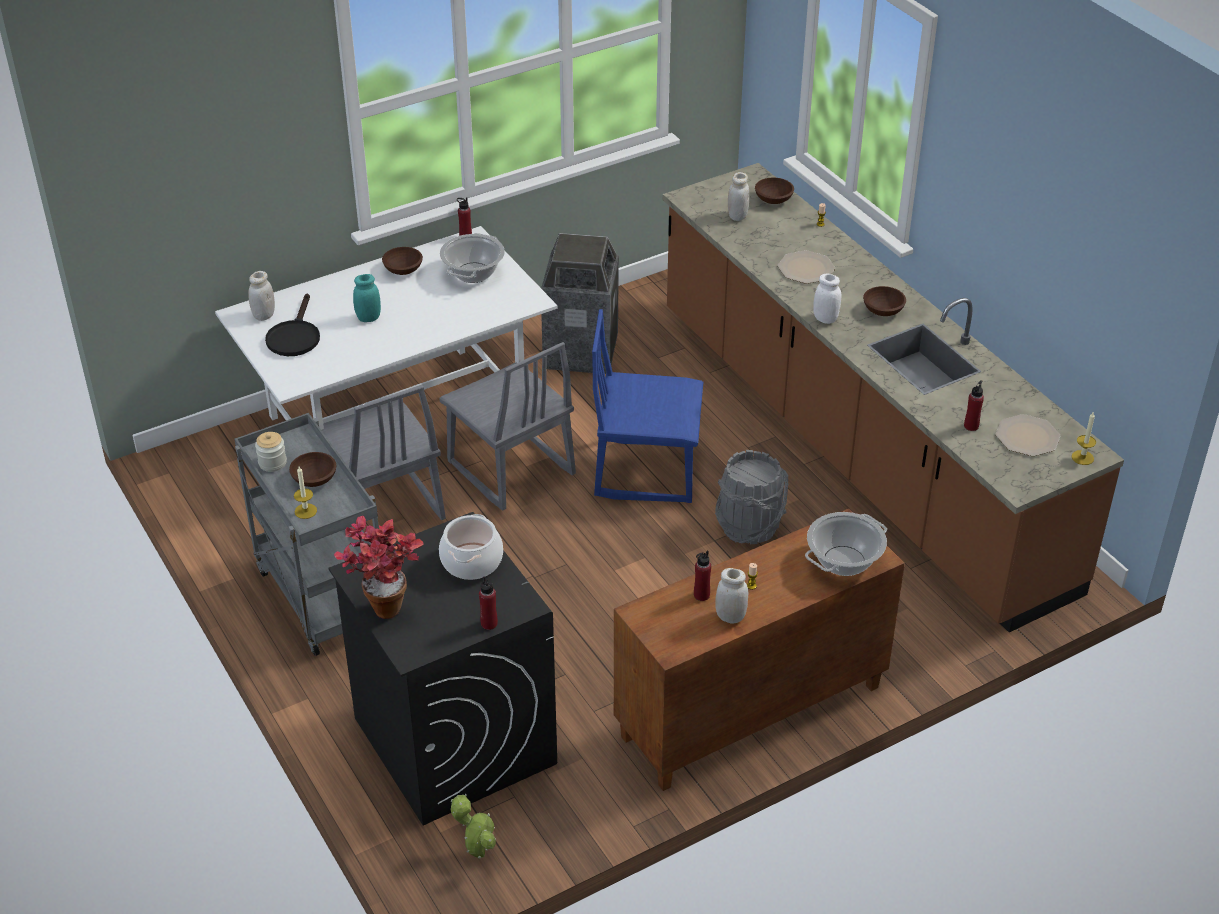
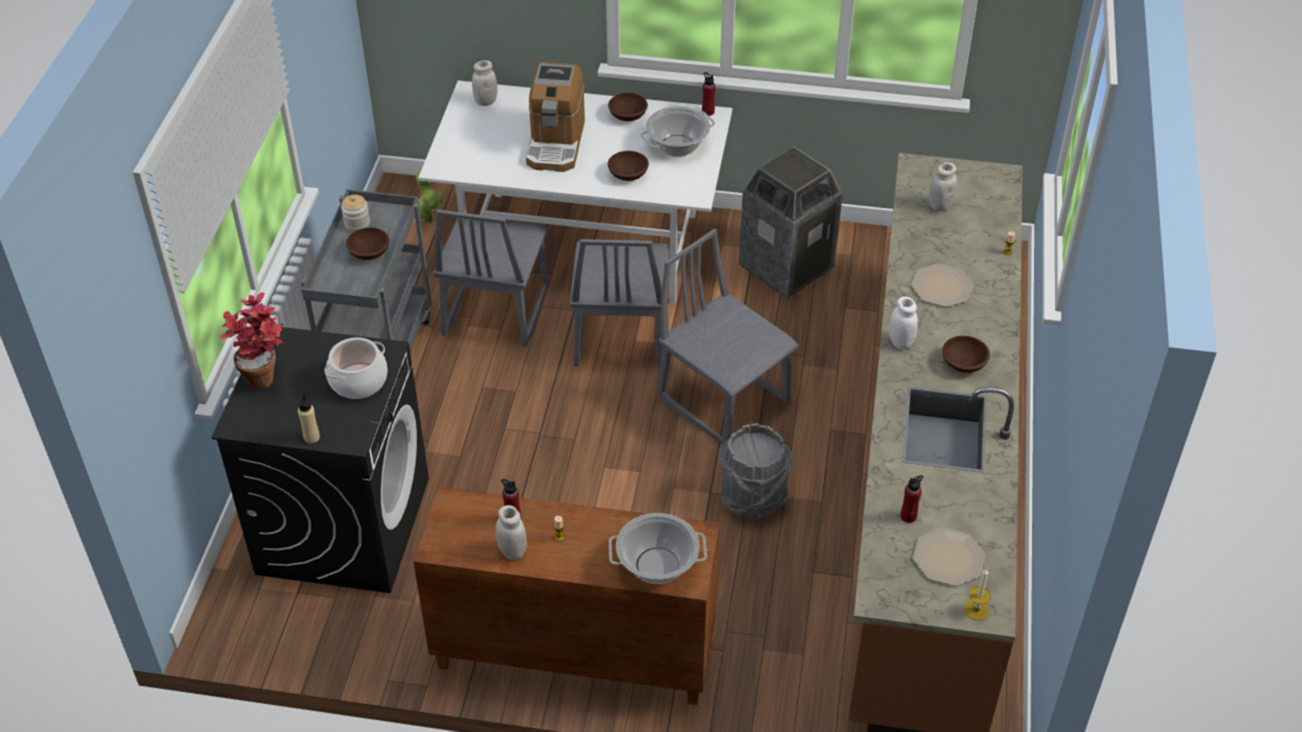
camera: 40 degrees right, 5 degrees up
black frying pan [265,293,320,356] -> none
candle [294,467,317,519] -> none
turquoise jar [353,274,381,322] -> coffee machine [526,62,585,172]
potted plant [451,794,496,859] -> potted plant moved to [415,170,442,224]
red bottle [479,577,498,630] -> beige bottle [298,394,320,444]
blue chair [592,309,703,503] -> grey chair [657,229,799,444]
brown bowl [755,178,794,204] -> brown bowl moved to [608,151,649,181]

